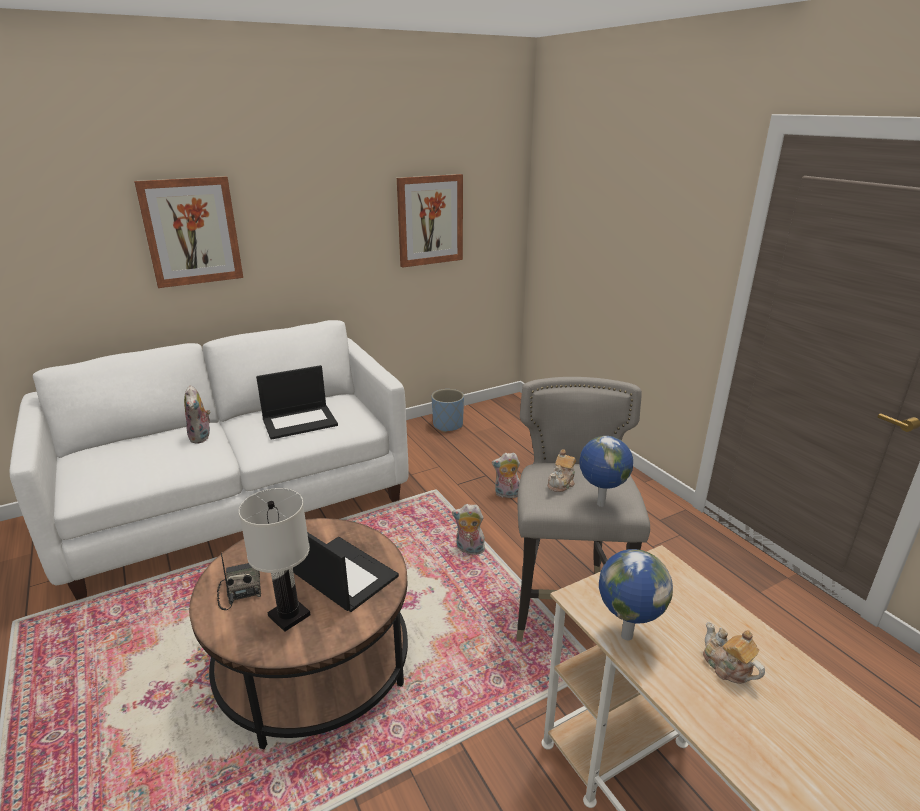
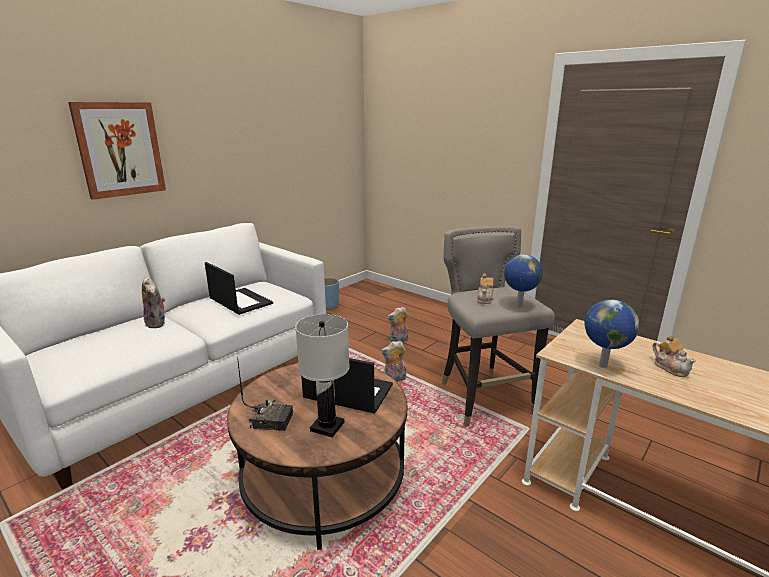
camera: 20 degrees left, 5 degrees down
radio [217,551,261,610] -> radio turned 135 degrees clockwise [237,357,293,431]
laptop [256,365,338,440] -> laptop turned 90 degrees counterclockwise [205,262,273,315]
picture [397,174,463,268] -> none
teapot [703,622,765,684] -> teapot turned 150 degrees counterclockwise [652,335,696,377]

